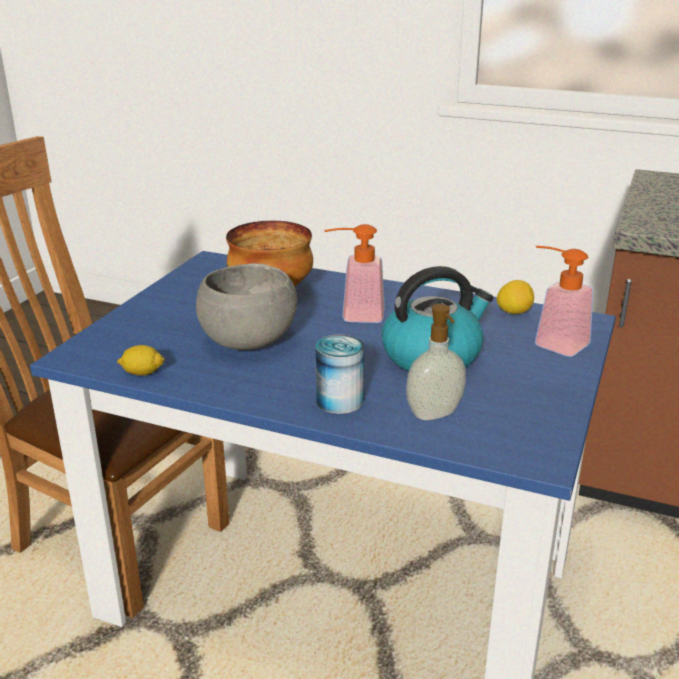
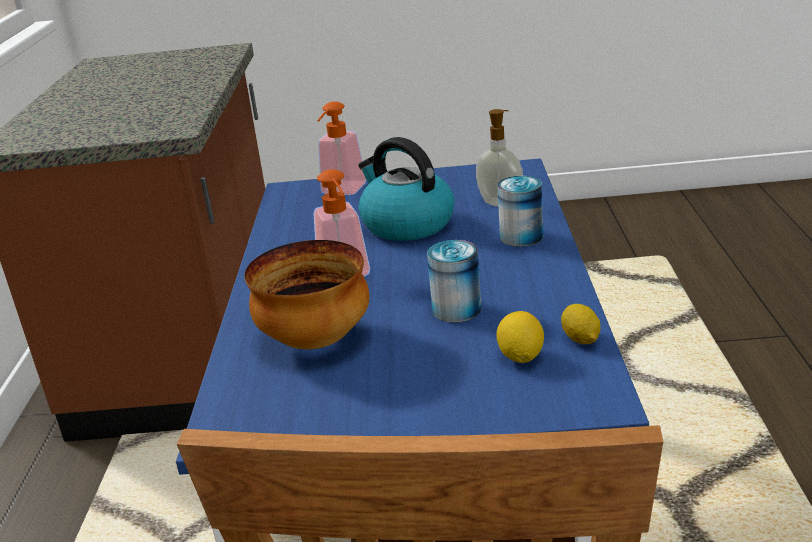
camera: 110 degrees left, 0 degrees up
grey bowl [196,263,297,350] -> can [427,240,481,322]
lemon [496,280,534,314] -> lemon moved to [496,311,544,363]

